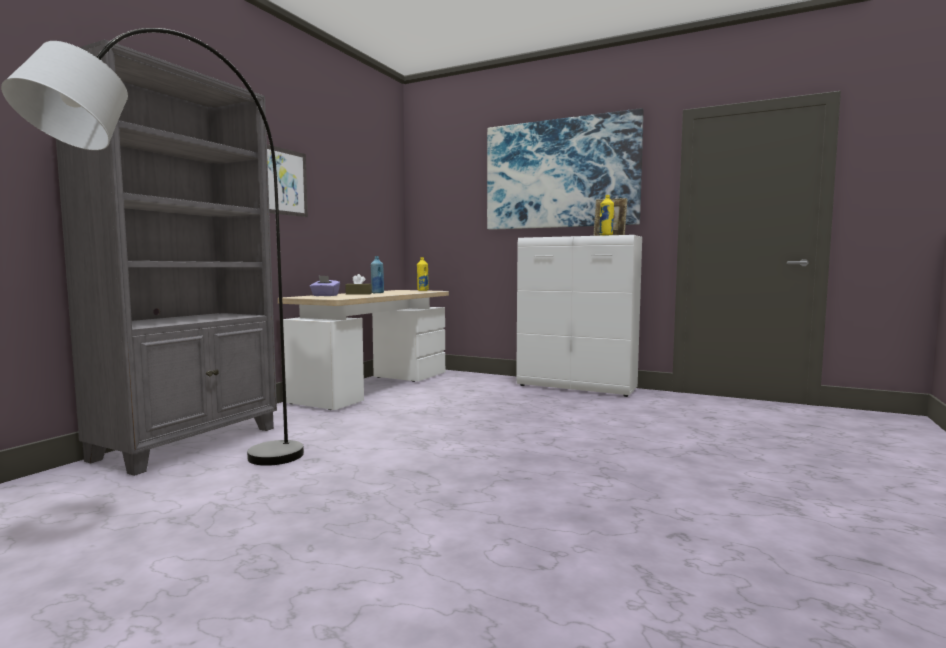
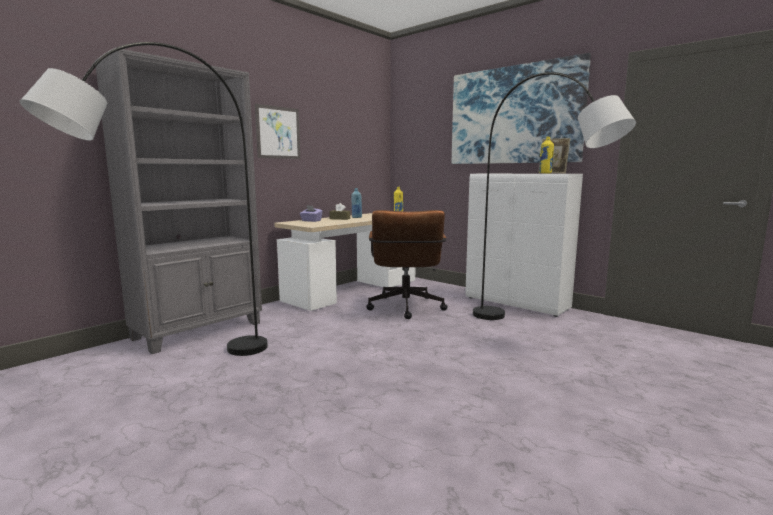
camera: 15 degrees right, 5 degrees up
none -> brown office chair [366,210,448,319]
none -> grey floor lamp [473,72,636,320]

